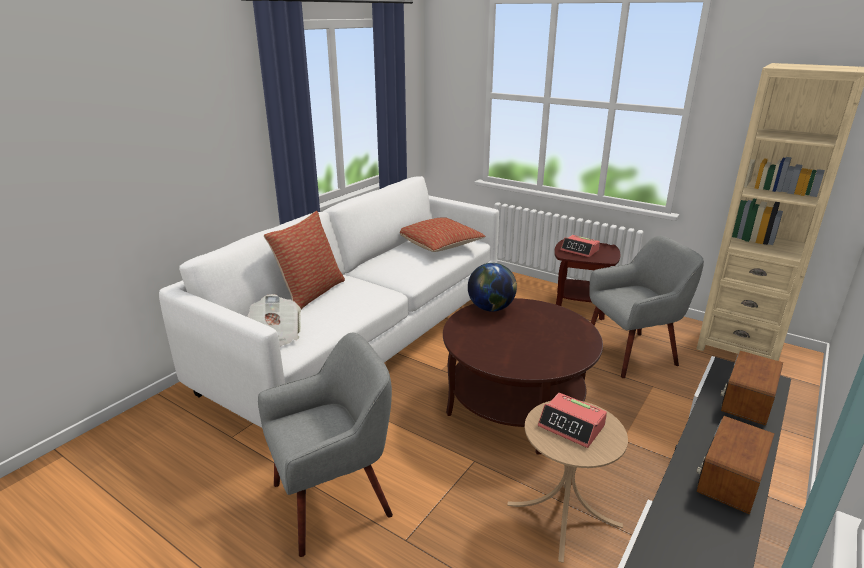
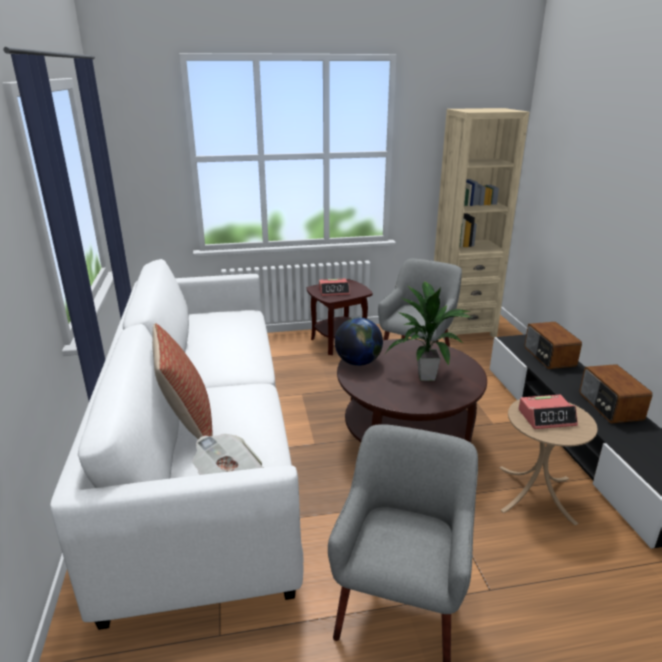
camera: 45 degrees left, 0 degrees up
pillow [400,217,485,252] -> none
none -> potted plant [387,281,473,381]

